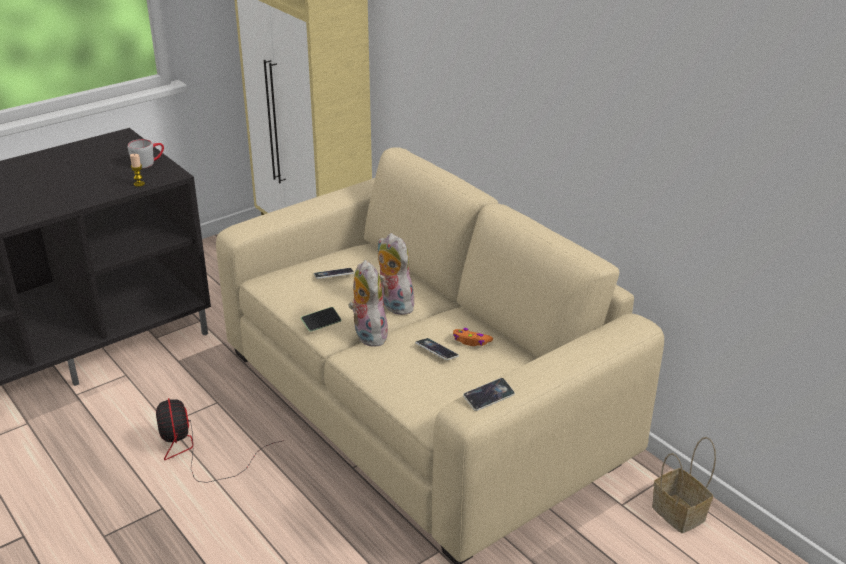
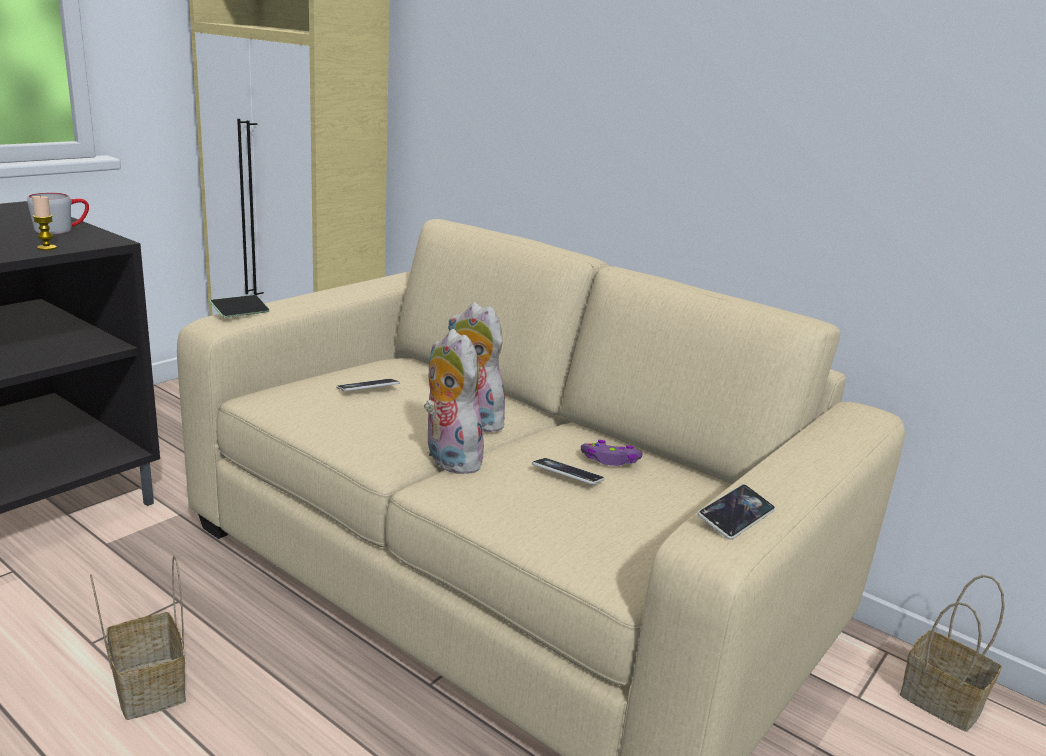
camera: 15 degrees left, 10 degrees down
fan [156,398,281,483] -> basket [90,555,186,720]
phone [301,307,341,332] -> phone moved to [210,295,270,318]
orange game controller [453,328,493,346] -> purple game controller [581,440,643,466]

